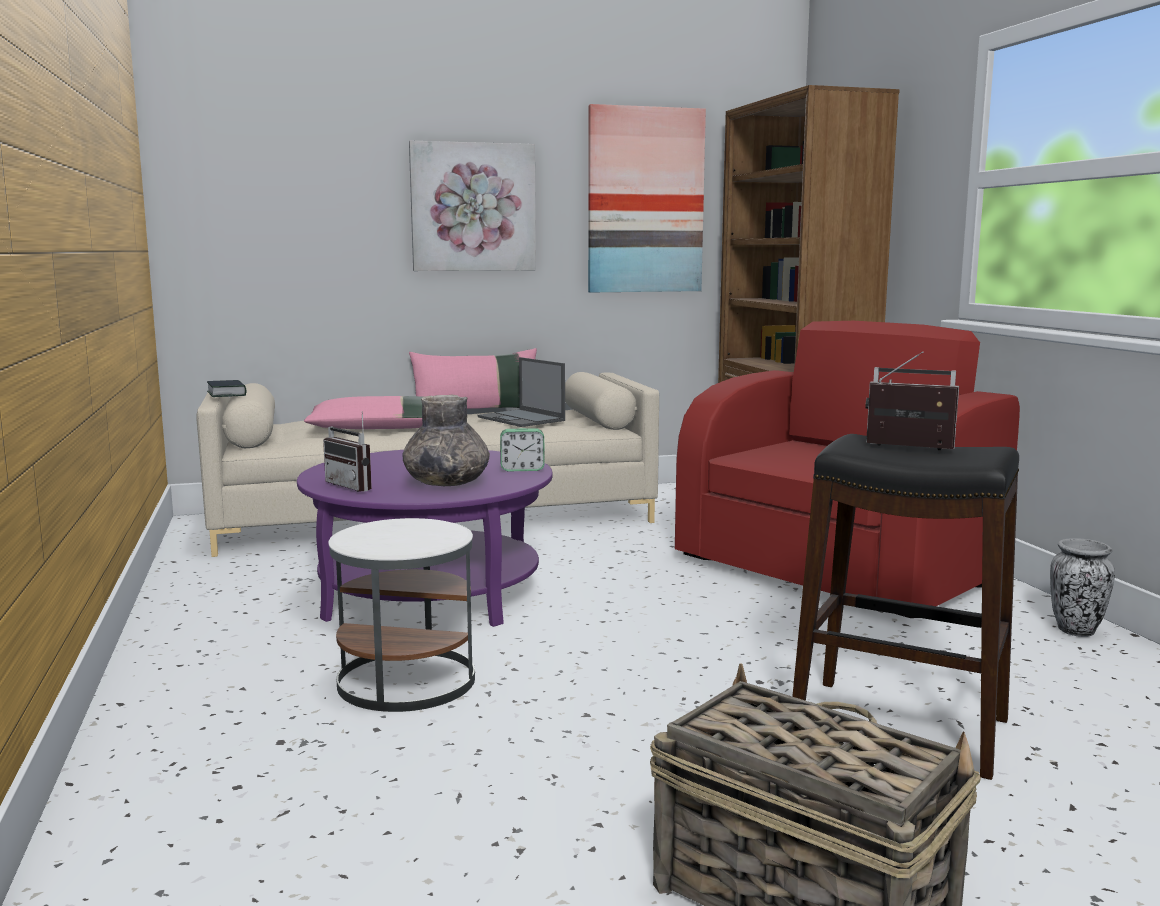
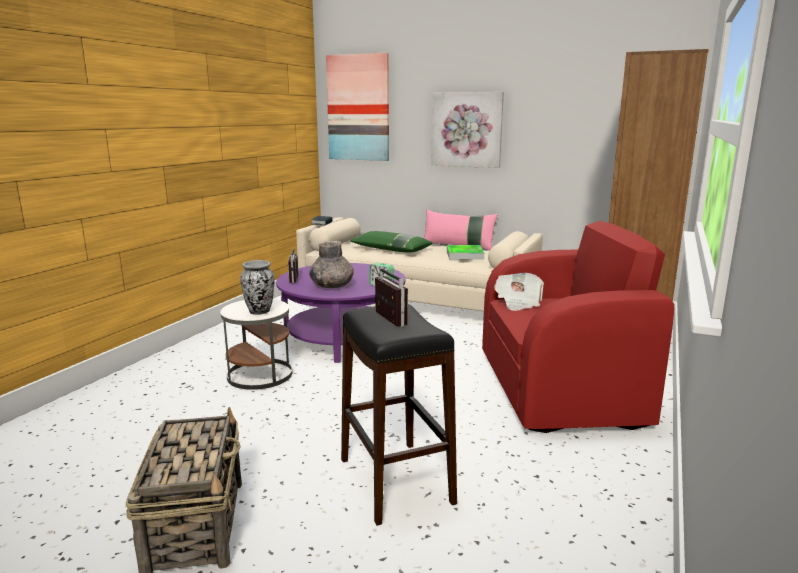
camera: 40 degrees right, 5 degrees up
pink pillow [304,396,423,429] -> green pillow [350,231,433,253]
laptop [478,357,565,427] -> tray [447,245,484,259]
picture [588,104,706,292] -> picture moved to [326,53,389,161]
vase [1050,538,1115,637] -> vase moved to [240,260,274,315]
none -> newspaper [494,273,544,311]

